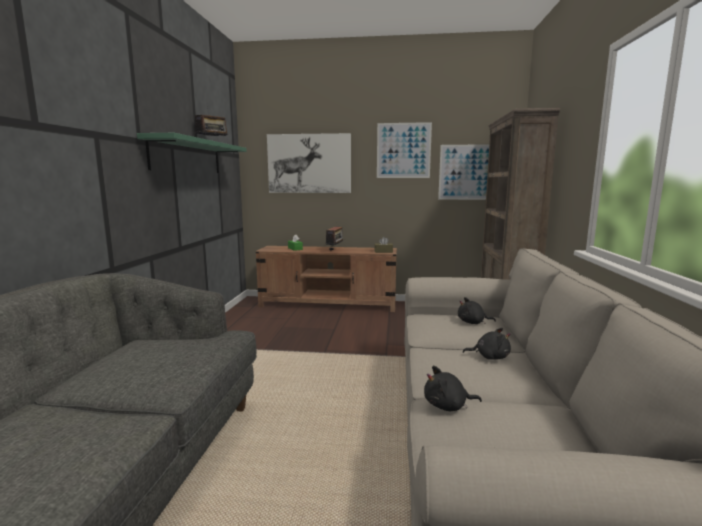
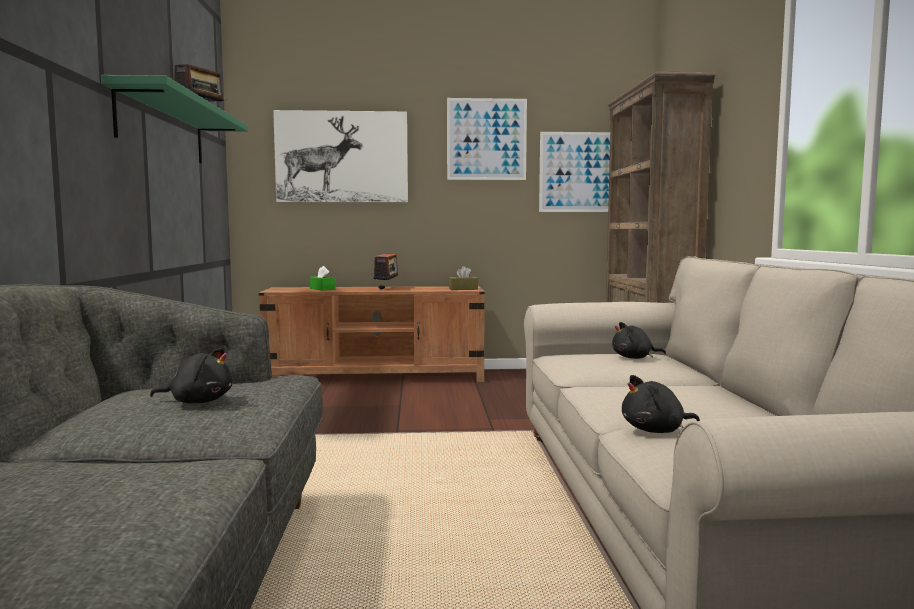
camera: 10 degrees left, 5 degrees down
black plush toy [463,328,511,360] -> black plush toy moved to [150,348,232,403]

